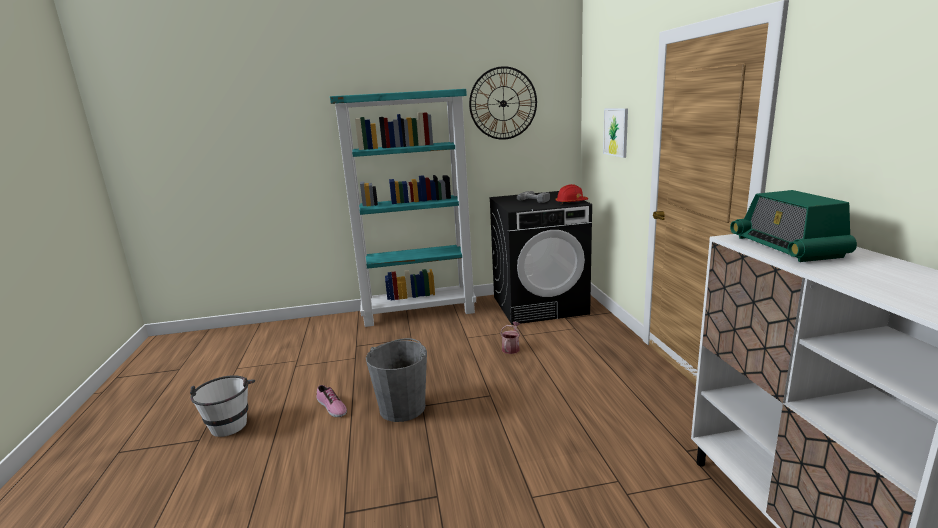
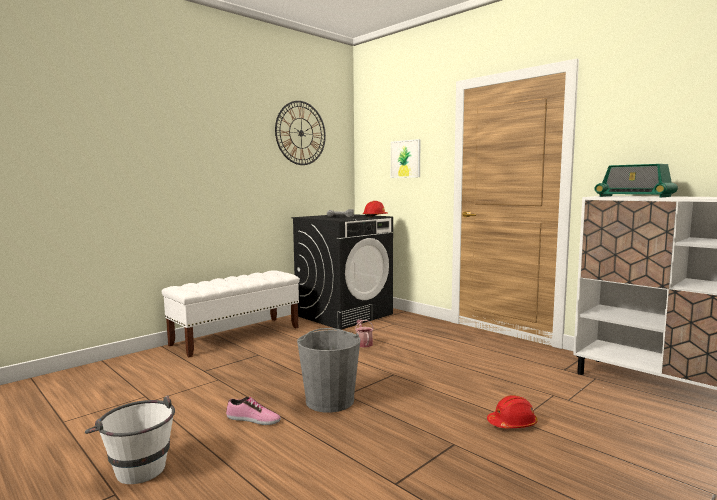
camera: 35 degrees left, 10 degrees down
turquoise bookcase [330,89,476,327] -> white bench [162,270,300,357]
none -> red hard hat [487,395,537,428]

